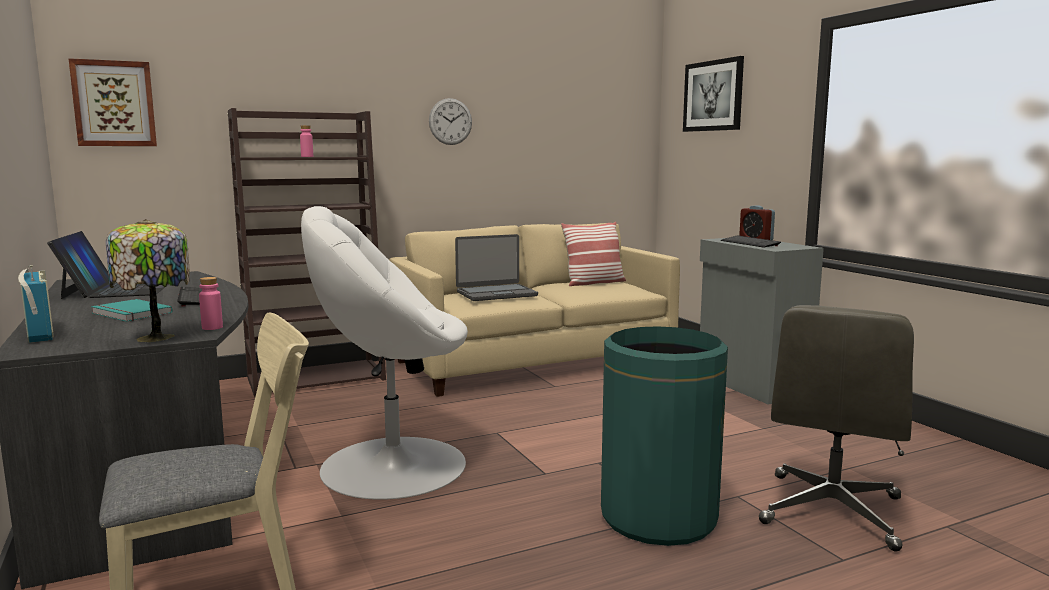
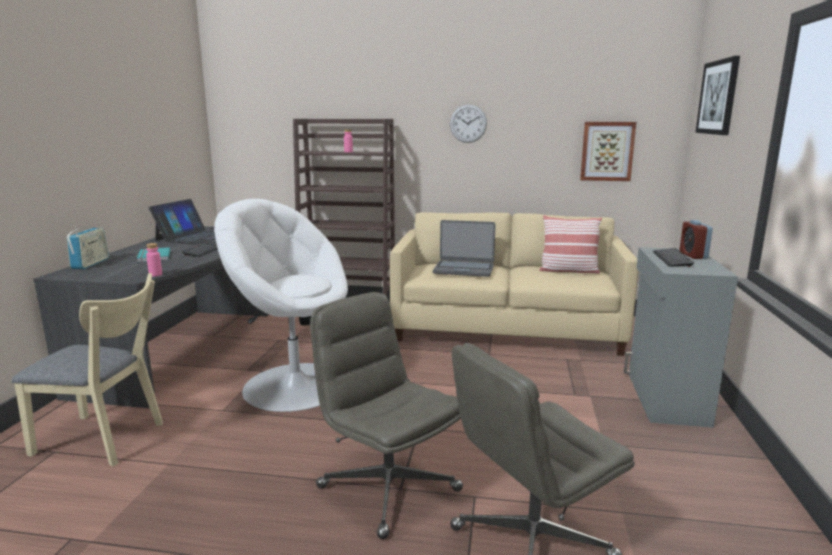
camera: 35 degrees right, 5 degrees up
picture [68,58,157,146] -> picture moved to [580,122,636,181]
table lamp [106,219,190,342] -> none
green trash can [601,326,728,546] -> grey office chair [310,292,463,539]

